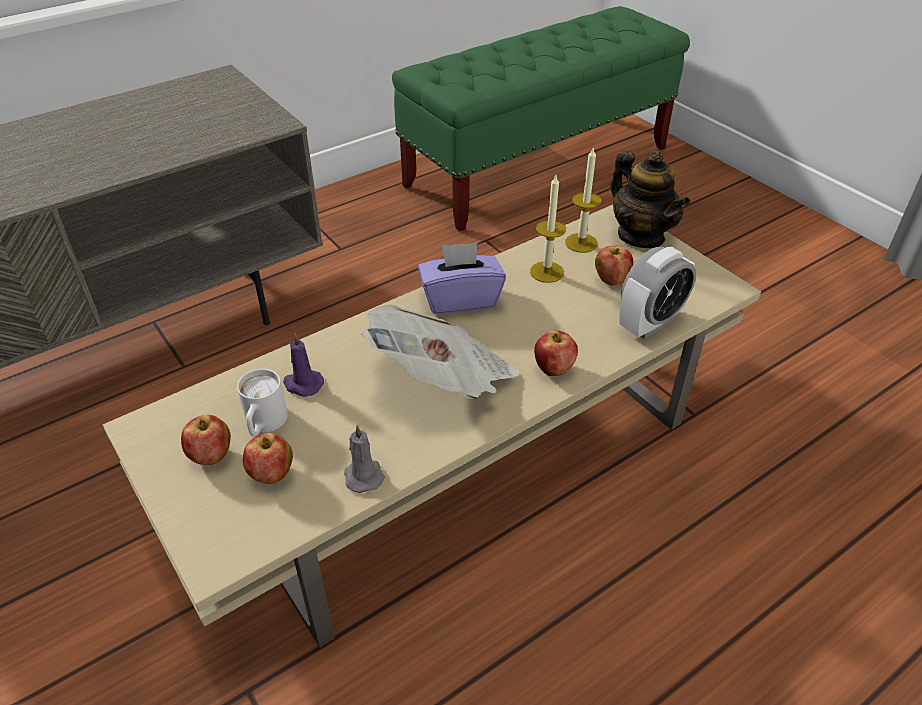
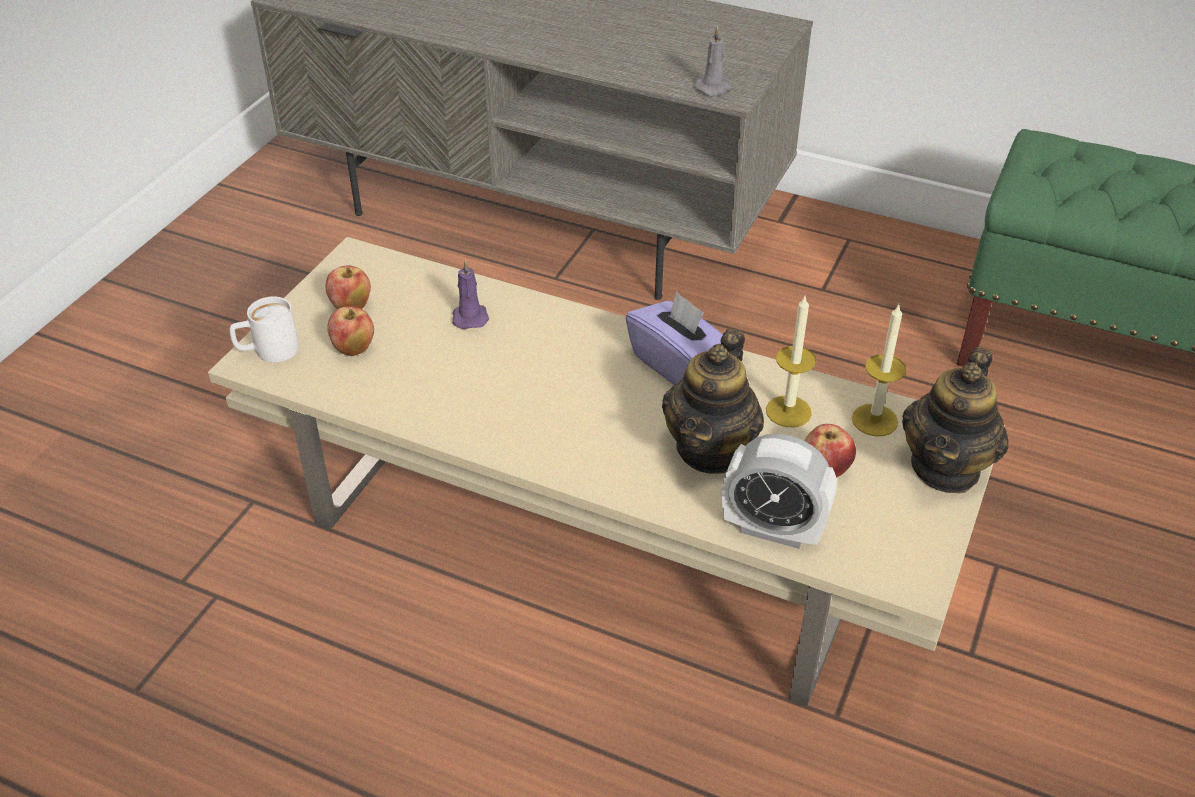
camera: 60 degrees right, 0 degrees up
white mug [237,369,288,437] -> white mug moved to [230,296,299,362]
grey candle [344,425,385,493] -> grey candle moved to [694,25,731,96]
newspaper [361,304,519,399] -> none
apple [534,330,578,376] -> none
none -> teapot [662,328,764,474]

